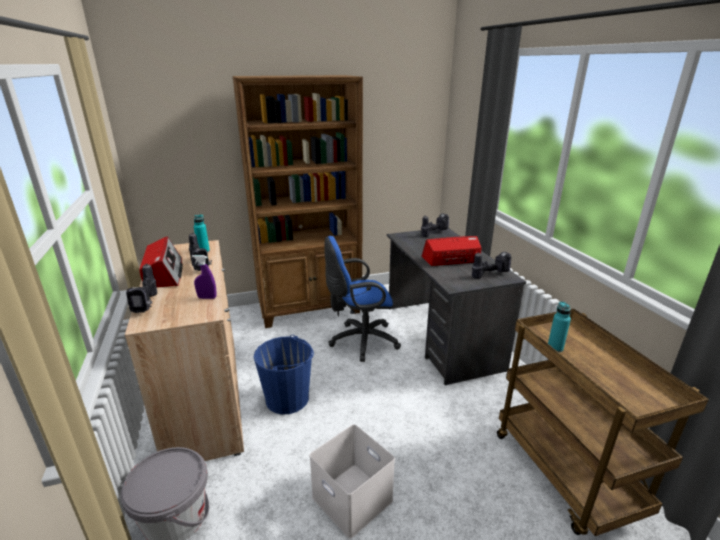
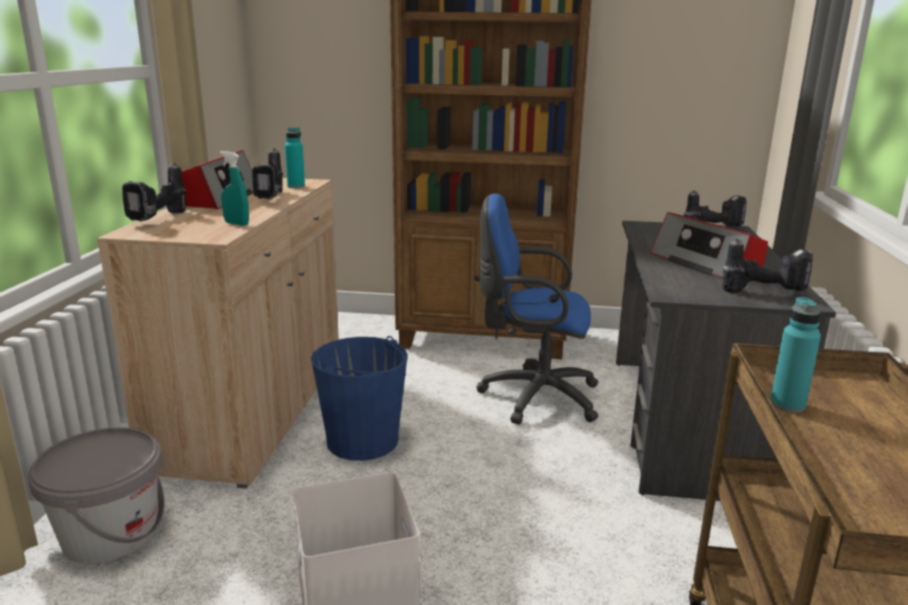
camera: 25 degrees right, 5 degrees down
purple spray bottle [192,255,216,299] -> turquoise spray bottle [220,151,249,226]
radio [421,236,481,266] -> radio turned 135 degrees counterclockwise [651,212,768,278]

